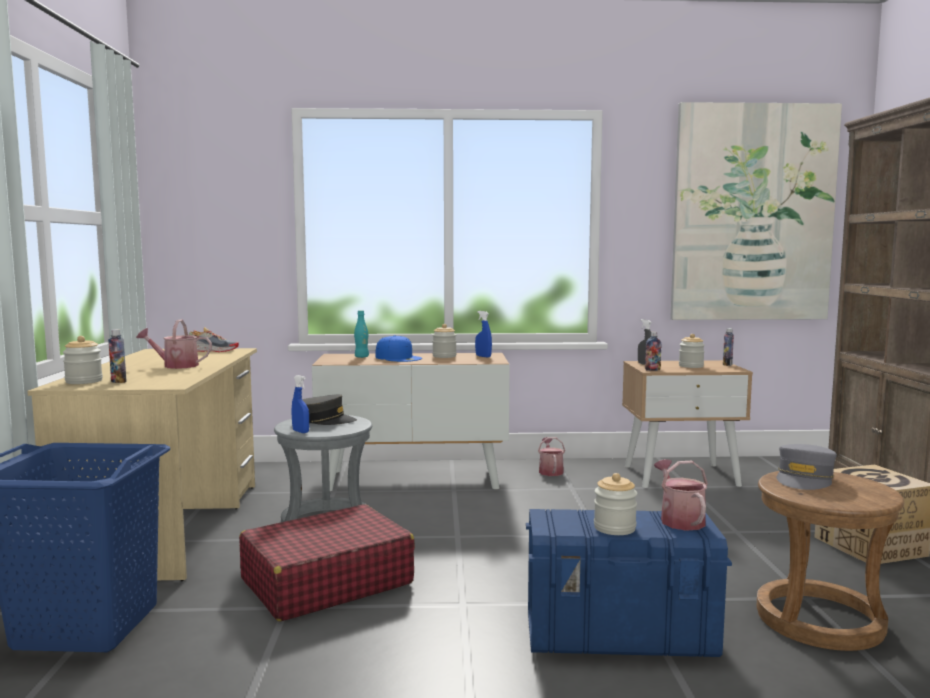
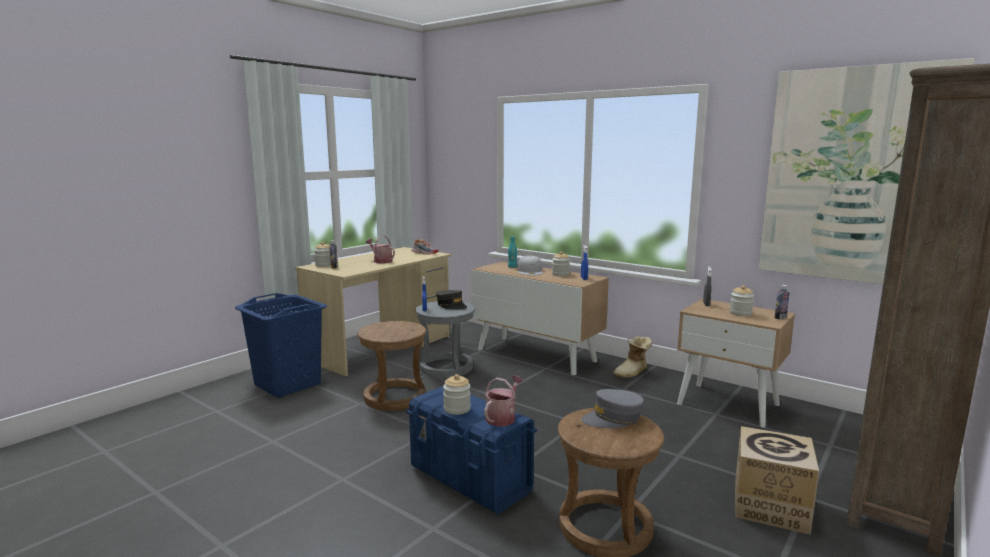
camera: 40 degrees right, 5 degrees up
red suitcase [239,504,415,622] -> brown stool [357,321,426,411]
blue cap [375,335,422,362] -> white cap [518,256,543,275]
watering can [538,437,565,476] -> boot [613,336,652,379]
bottle [645,332,662,371] -> none

